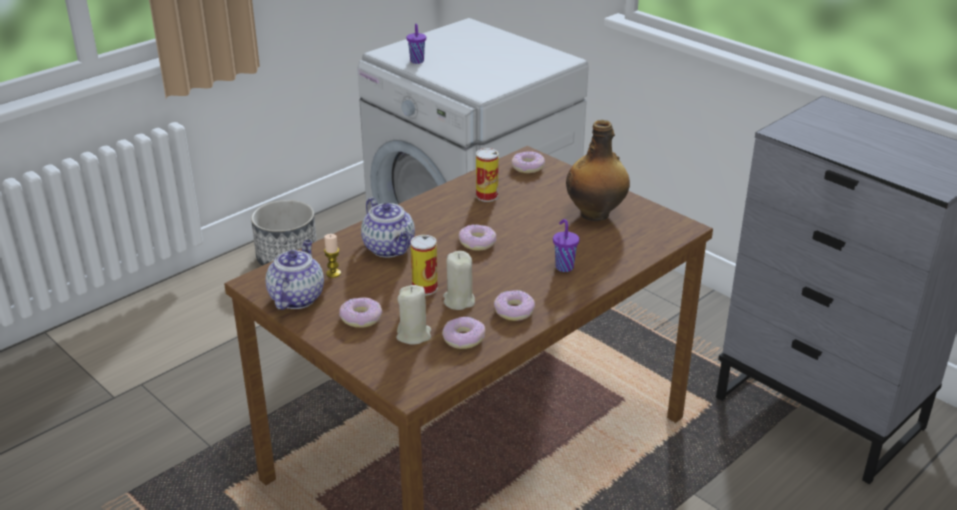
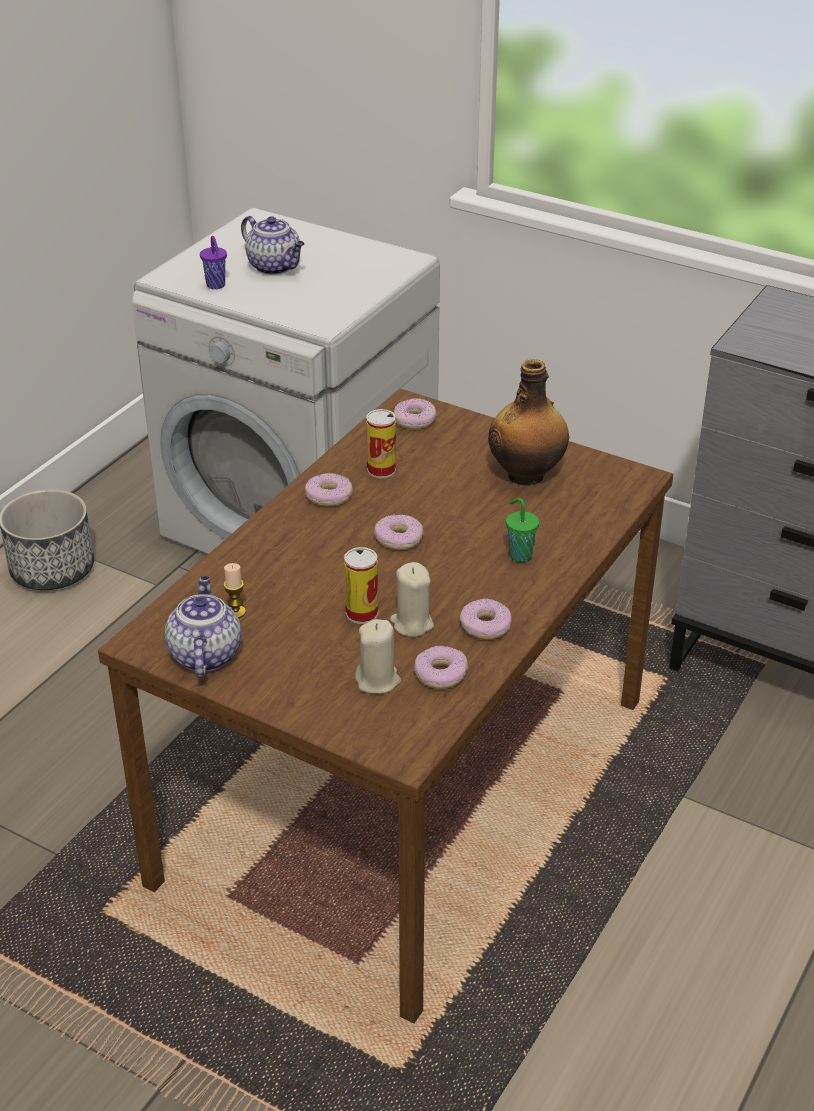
camera: 15 degrees left, 5 degrees up
donut [339,297,382,328] -> donut moved to [305,473,353,507]
teapot [361,197,415,257] -> teapot moved to [241,216,305,275]
purple cup [553,219,579,272] -> green cup [506,498,539,562]

